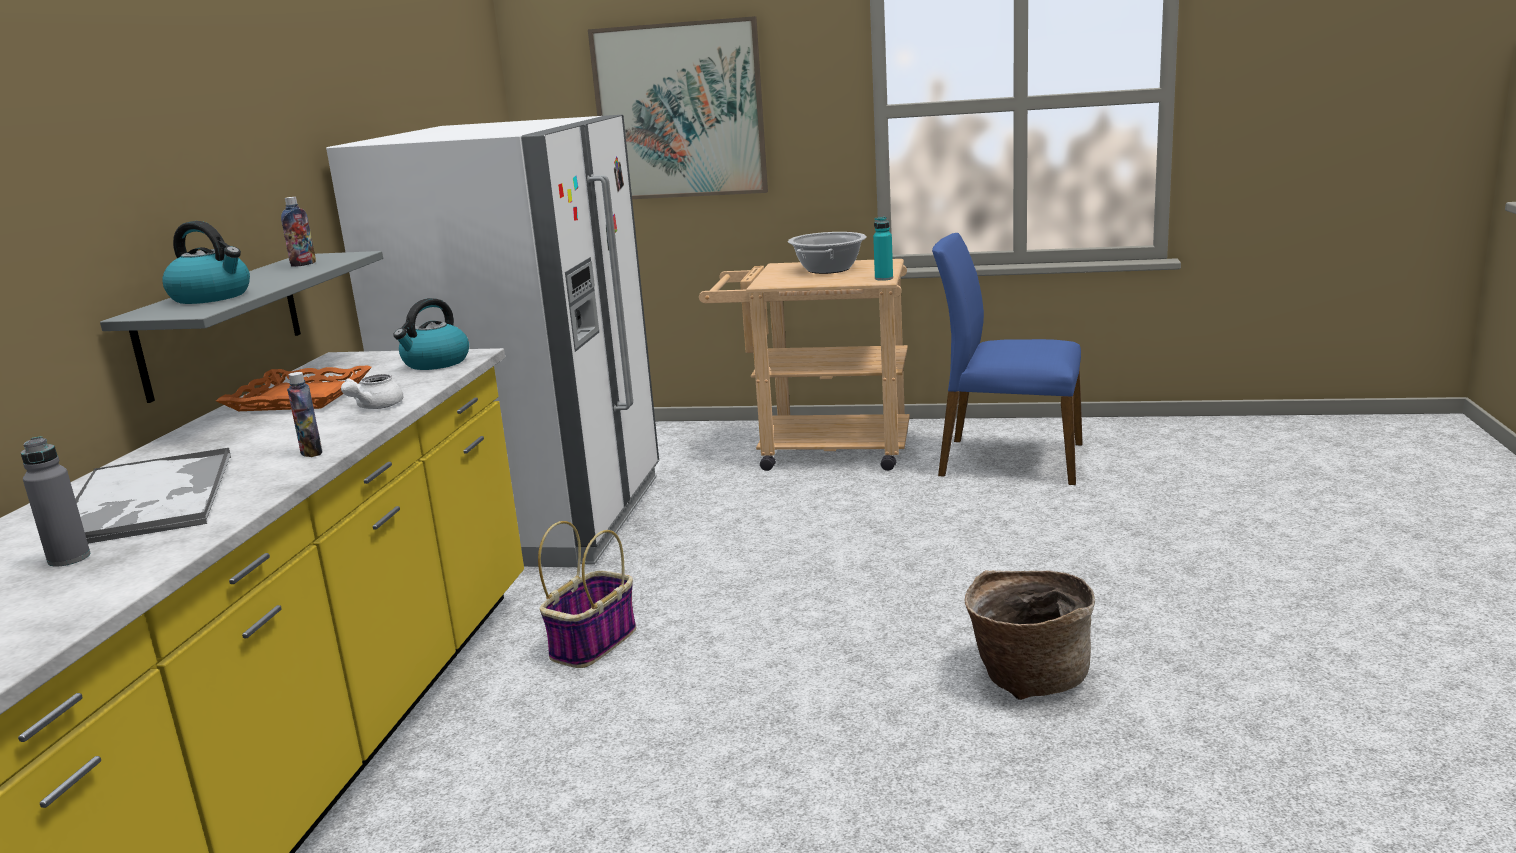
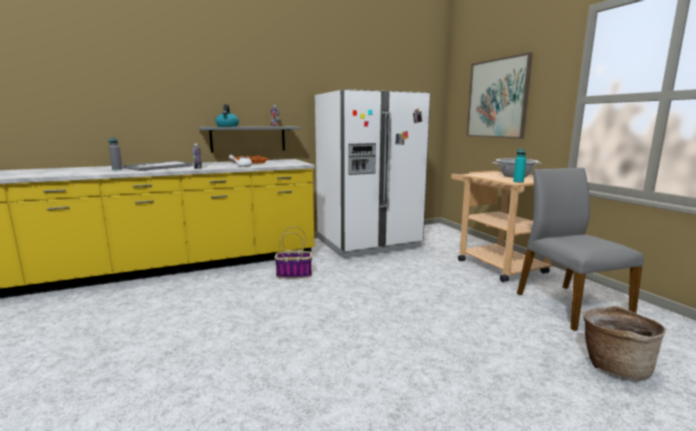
camera: 55 degrees right, 5 degrees down
kettle [393,298,469,370] -> none
blue chair [932,233,1083,485] -> grey chair [517,168,644,331]
basket [965,570,1095,700] -> basket moved to [583,306,666,379]

